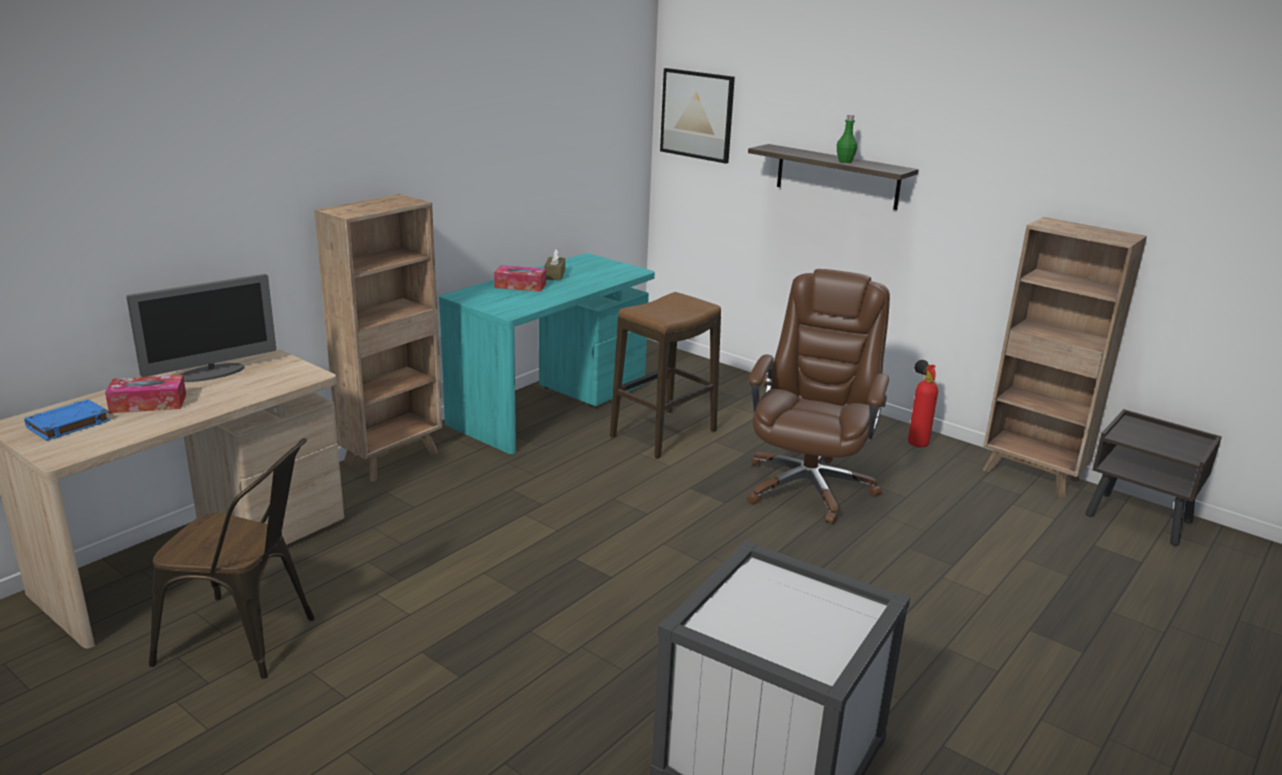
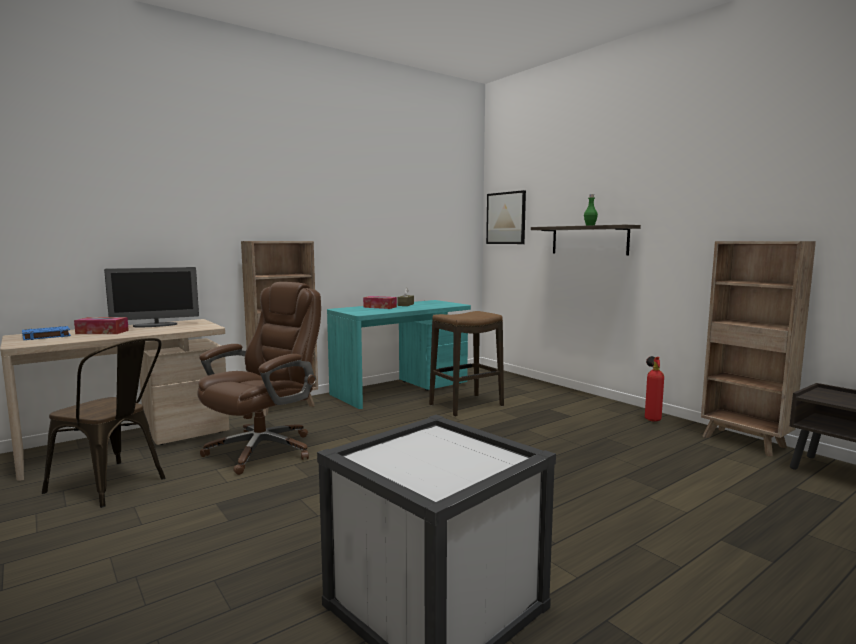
camera: 15 degrees right, 15 degrees down
brown office chair [747,269,890,525] -> brown office chair moved to [197,282,321,475]

